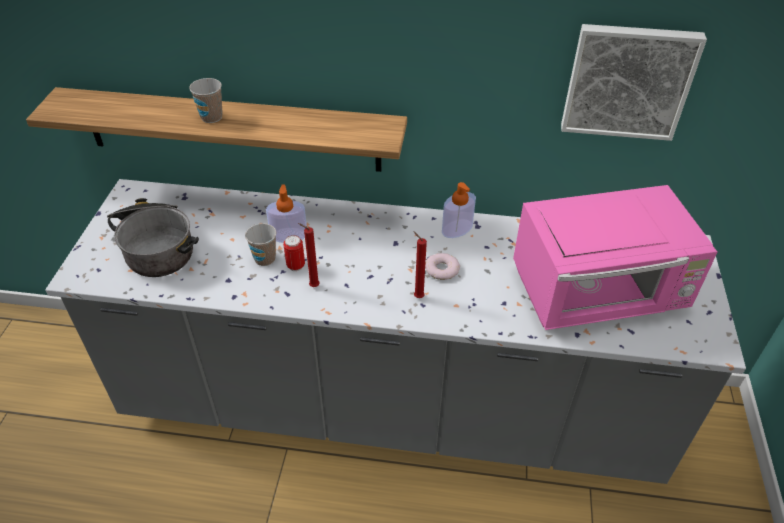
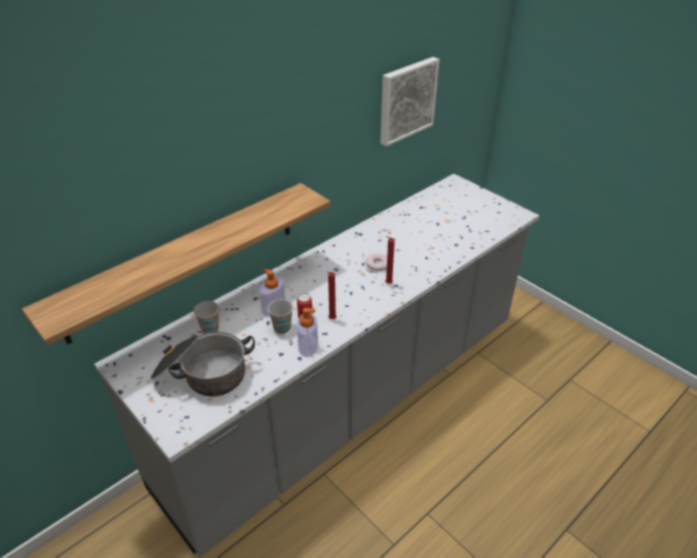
camera: 50 degrees left, 5 degrees down
cup [189,78,223,123] -> cup moved to [194,301,219,334]
soap dispenser [442,182,476,238] -> soap dispenser moved to [297,308,318,357]
pink microwave [513,185,717,330] -> none

